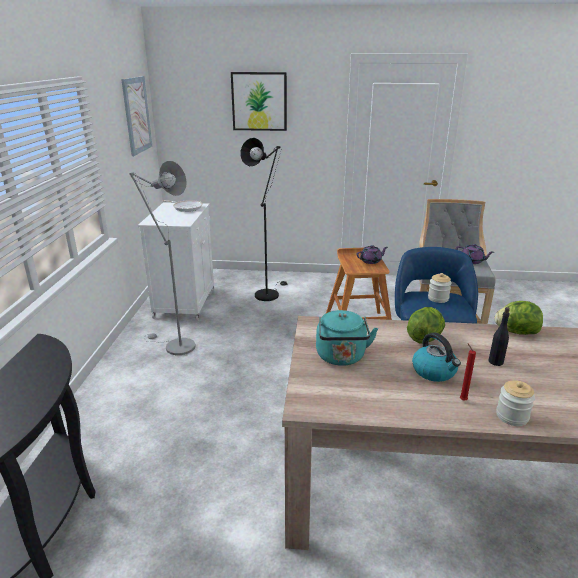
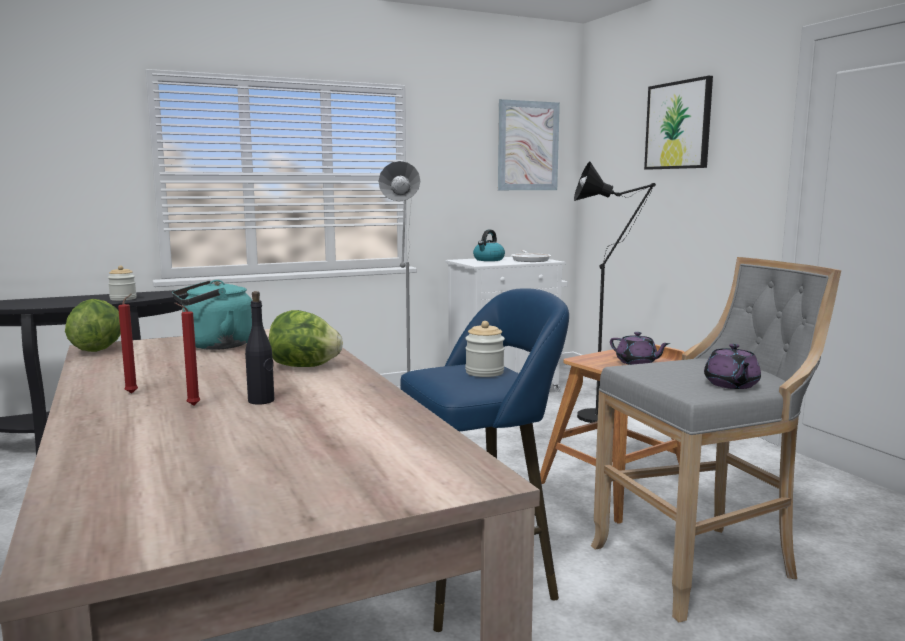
camera: 60 degrees right, 15 degrees down
kettle [412,333,461,382] -> kettle moved to [473,230,505,261]
lettuce [495,301,543,335] -> lettuce moved to [65,299,121,352]
jar [496,380,535,426] -> jar moved to [108,265,137,301]
none -> red candle [175,303,200,406]

